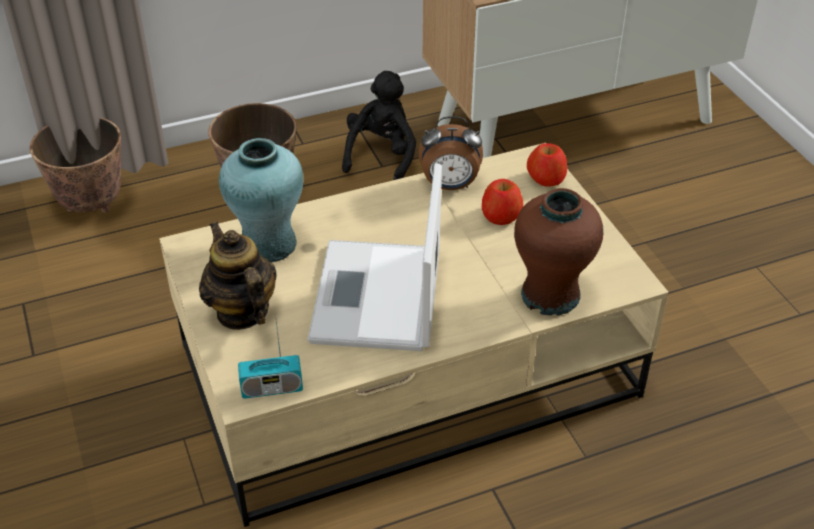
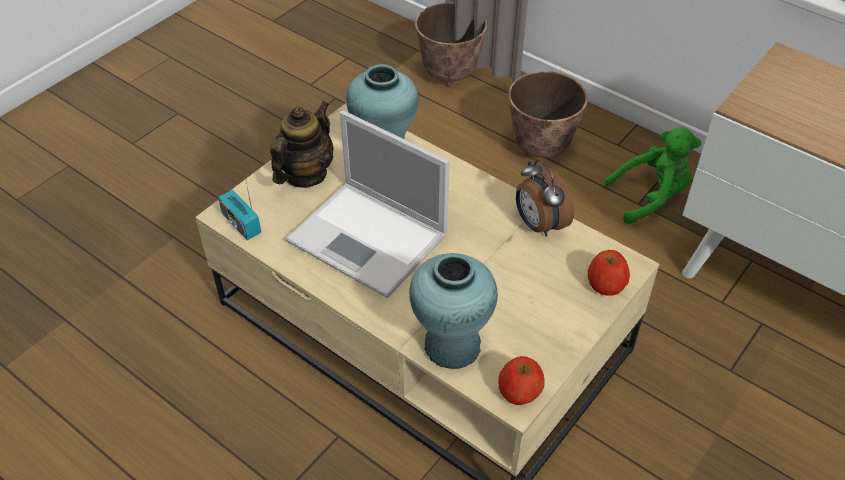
camera: 60 degrees right, 5 degrees up
laptop [308,163,442,351] -> laptop turned 120 degrees counterclockwise [285,110,450,298]
black plush toy [342,71,416,180] -> green plush toy [604,128,701,224]
apple [482,179,523,225] -> apple moved to [498,356,545,405]
brown vase [514,188,604,316] -> turquoise vase [409,253,498,369]

